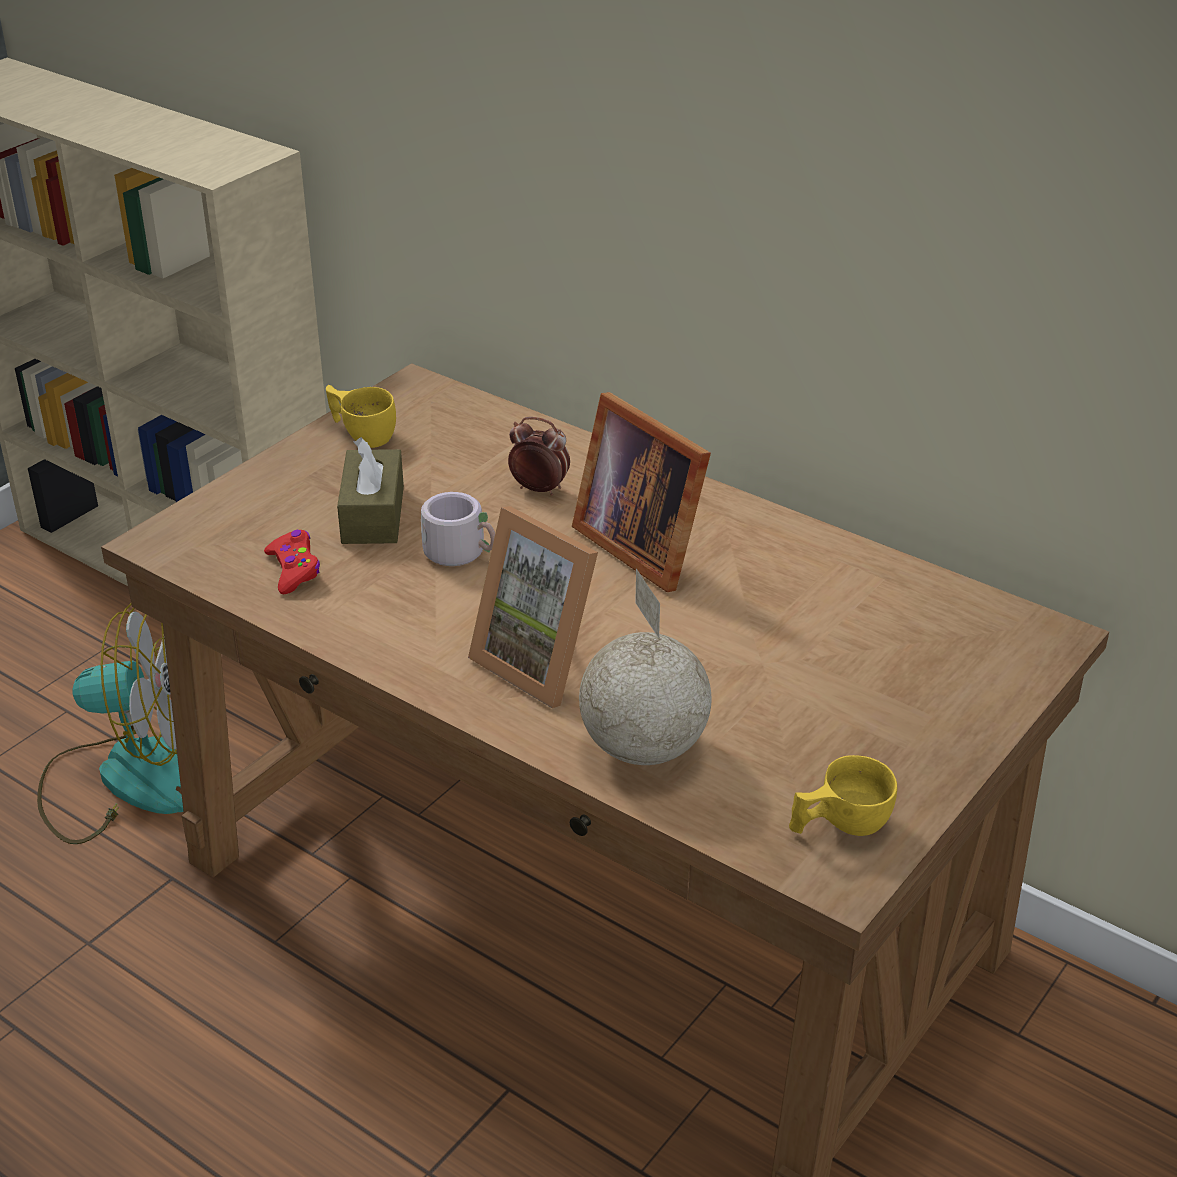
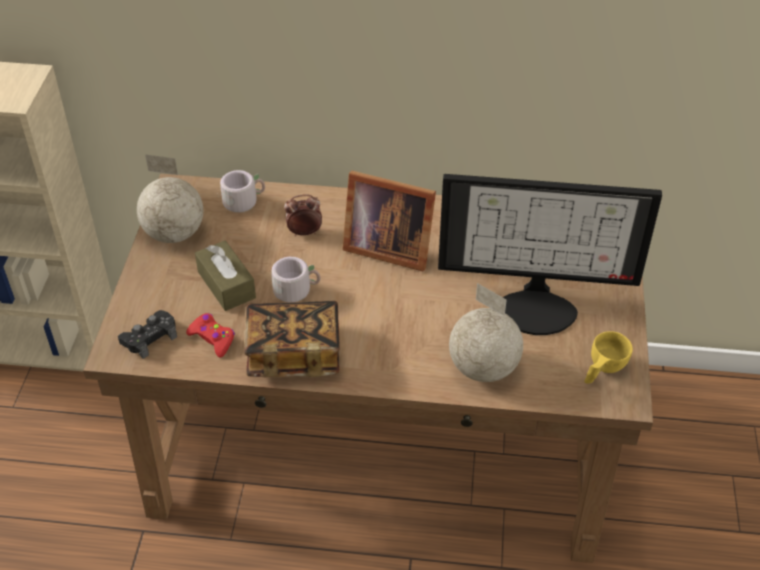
camera: 30 degrees left, 10 degrees up
fan [37,603,184,844] -> none
yellow cup [326,385,396,448] -> globe [137,154,203,243]
picture frame [468,506,598,708] -> none
none -> black game controller [118,310,177,359]
none -> grey mug [217,170,265,213]
none -> book [244,301,340,377]
none -> monitor [438,174,662,335]

